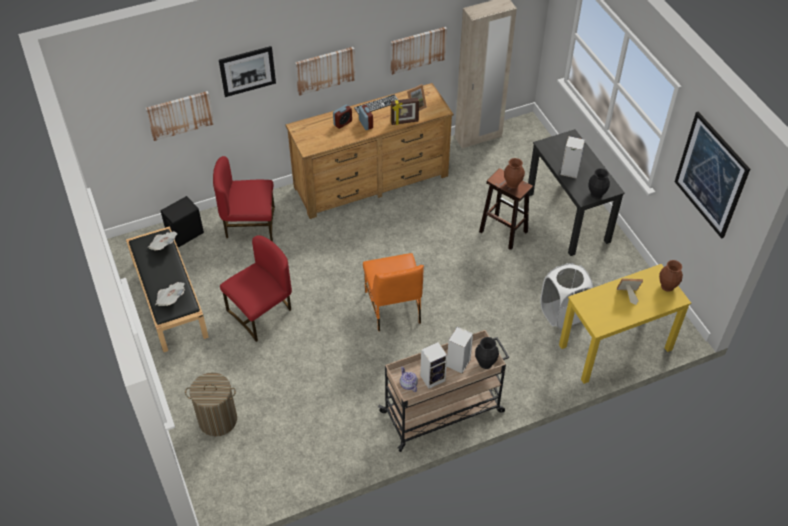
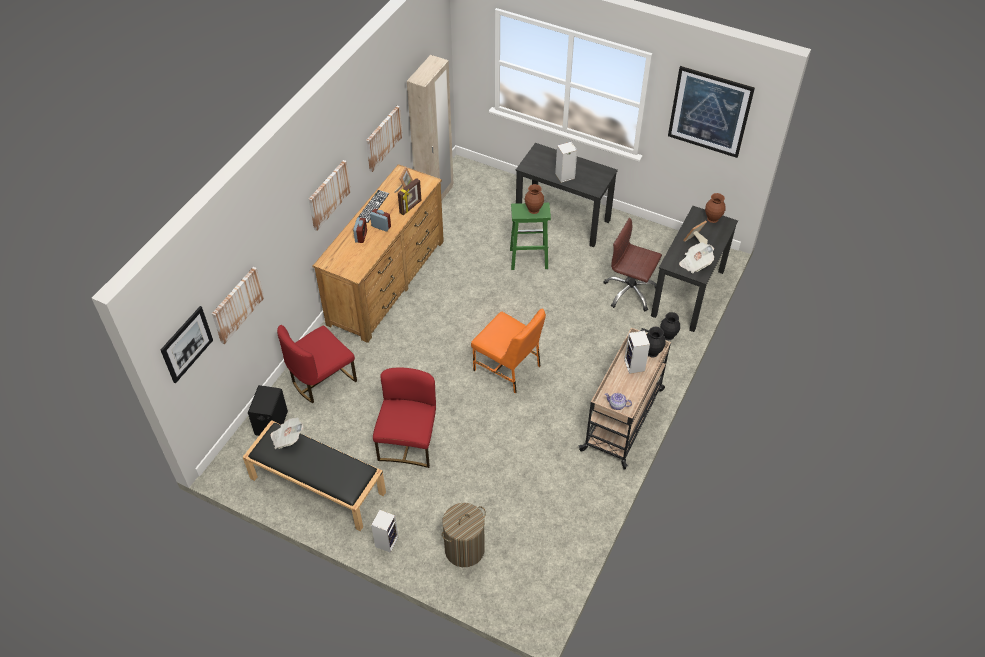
camera: 40 degrees left, 0 degrees up
newspaper [155,282,185,306] -> newspaper moved to [679,242,714,273]
picture [219,46,276,97] -> picture moved to [161,306,213,384]
speaker [420,342,447,389] -> speaker moved to [371,510,398,553]
brown stool [479,168,533,250] -> green stool [510,203,551,270]
white laundry basket [540,263,593,329] -> brown office chair [603,218,662,311]
yellow desk [559,264,691,384] -> black desk [651,206,738,332]
black vase [589,168,610,199] -> black vase moved to [660,312,680,340]

